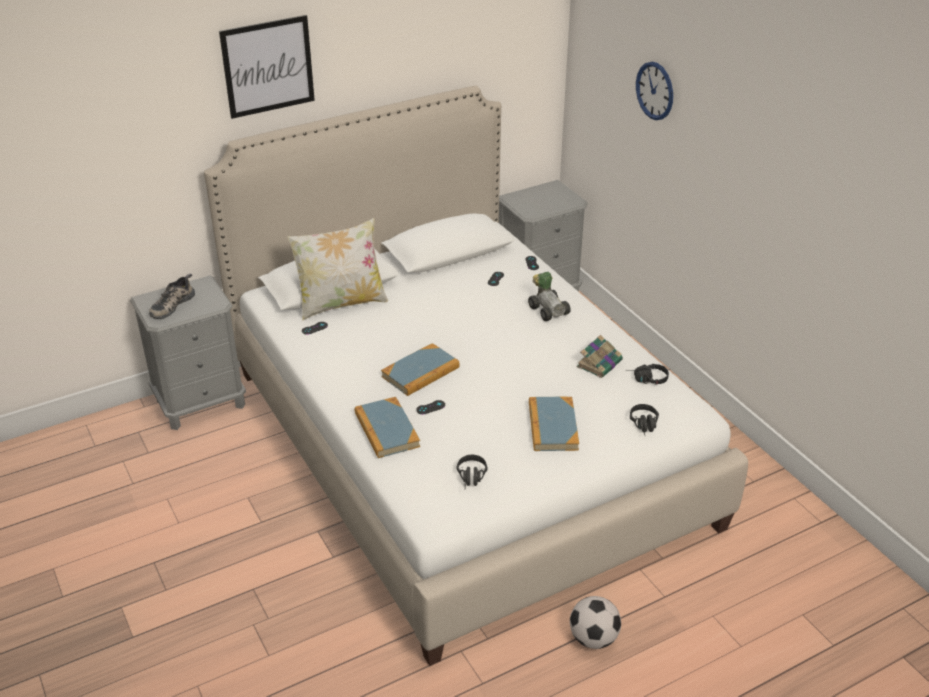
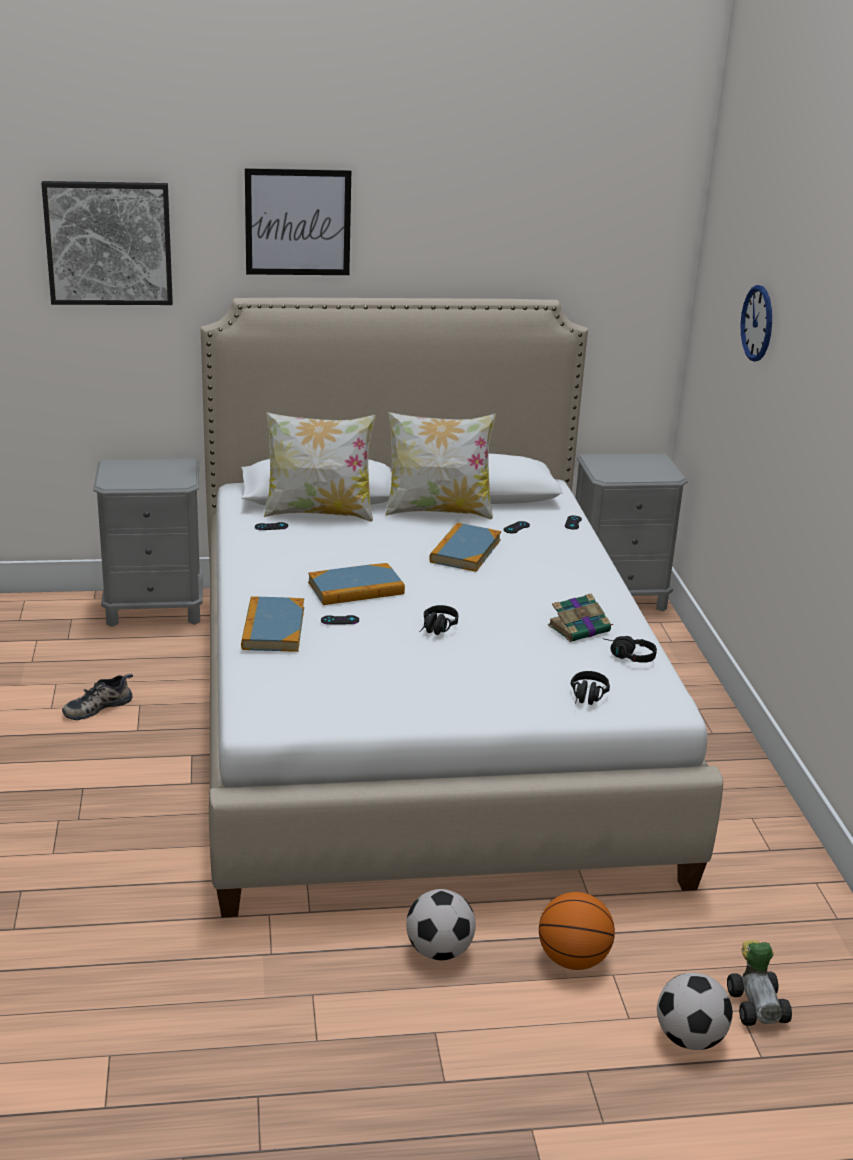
camera: 20 degrees right, 10 degrees down
shoe [149,274,195,319] -> shoe moved to [62,673,133,720]
black headphones [456,455,488,486] -> black headphones moved to [419,605,458,635]
toy car [528,272,571,321] -> toy car moved to [727,941,792,1026]
book [529,397,579,451] -> book moved to [429,523,501,572]
none -> picture [41,181,173,305]
none -> pillow [385,412,496,519]
none -> basketball [539,892,615,970]
none -> football [657,973,733,1050]

